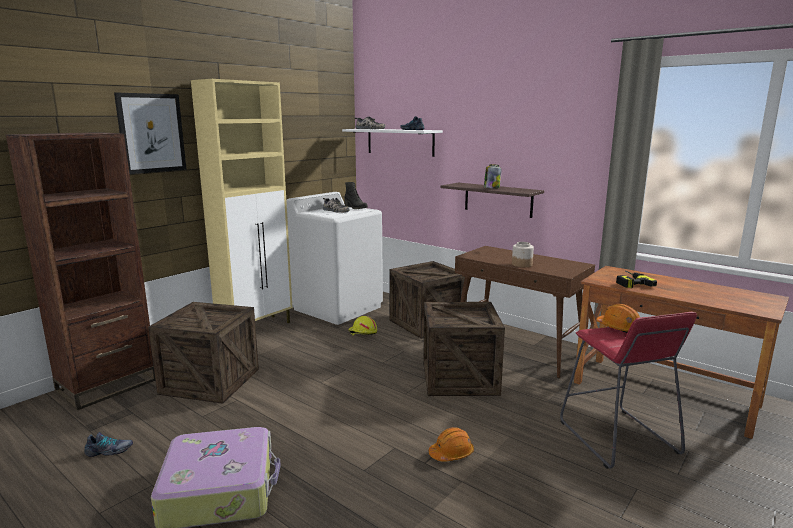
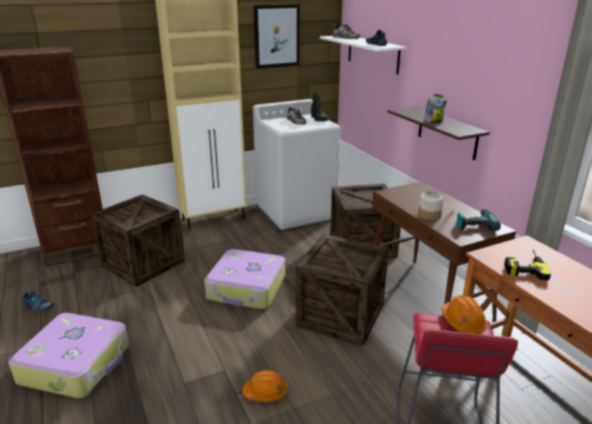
camera: 25 degrees right, 10 degrees up
picture [114,92,187,174] -> picture moved to [254,4,300,68]
yellow hard hat [348,316,377,335] -> none
none -> suitcase [204,249,285,309]
none -> power drill [455,209,501,231]

